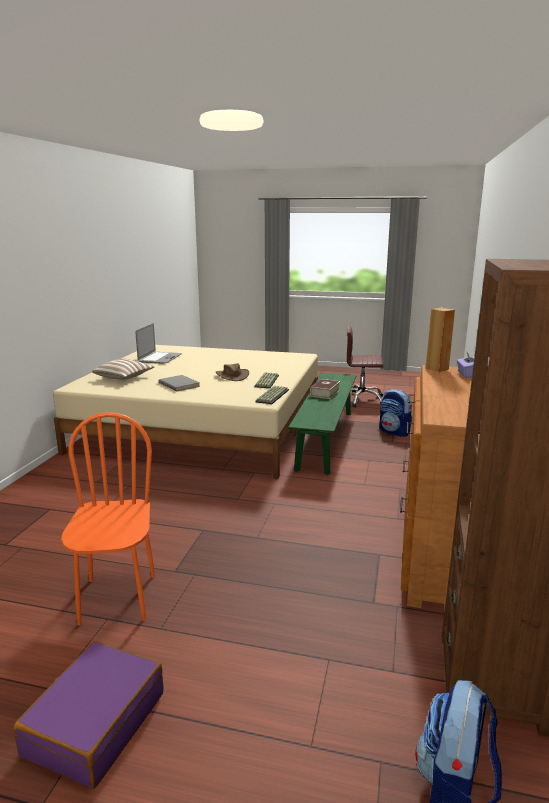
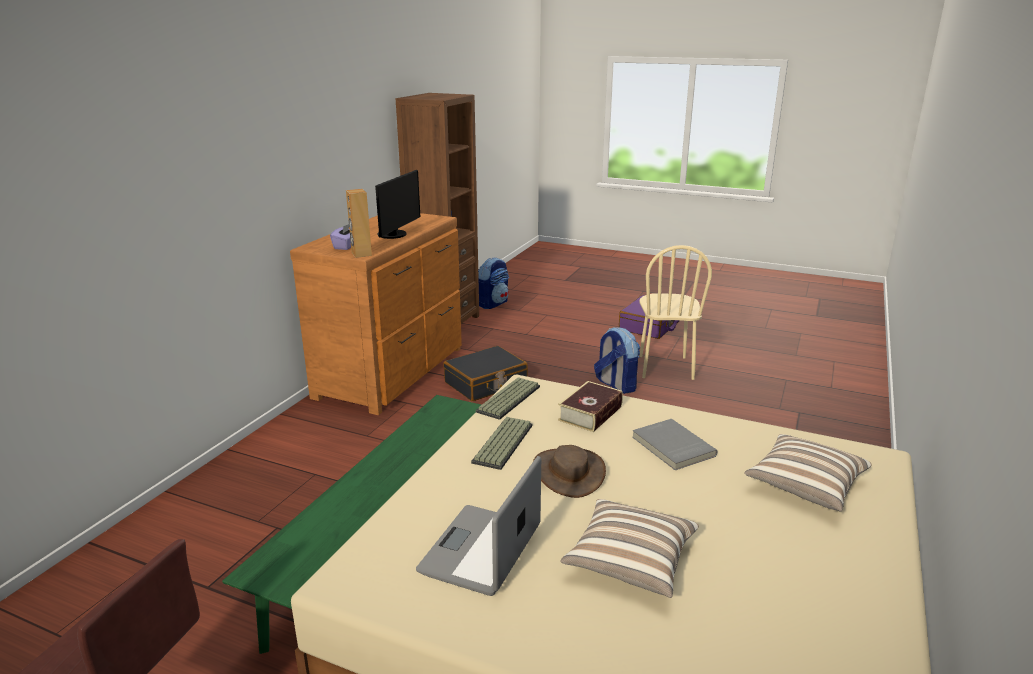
camera: 170 degrees left, 5 degrees up
orange chair [61,412,155,625] -> beige chair [639,245,712,380]
laptop [135,323,182,364] -> laptop moved to [416,456,541,596]
book [310,379,340,399] -> book moved to [558,381,623,432]
backpack [379,389,412,437] -> backpack moved to [594,327,640,394]
none -> monitor [375,170,420,239]
none -> black suitcase [443,346,528,401]
none -> pillow [560,499,699,598]

